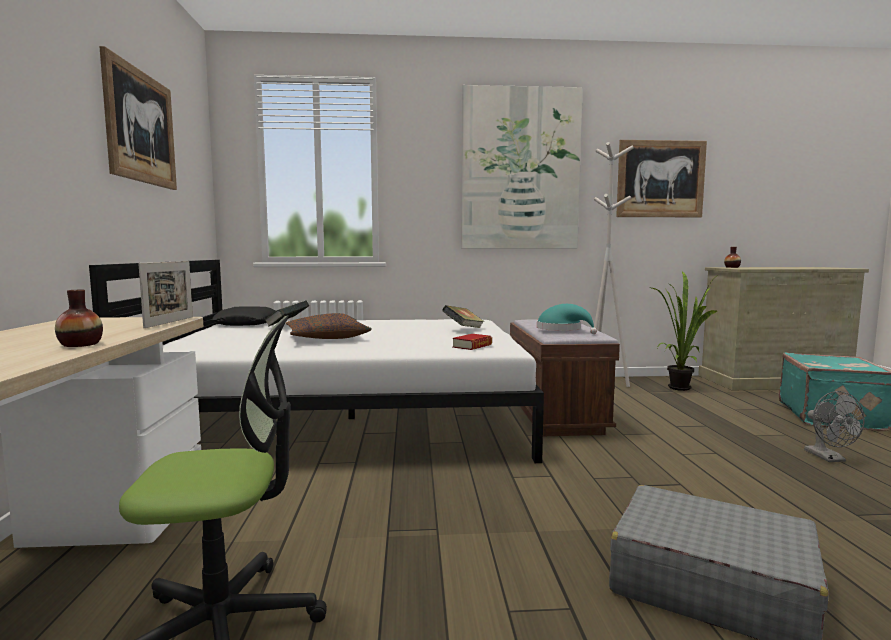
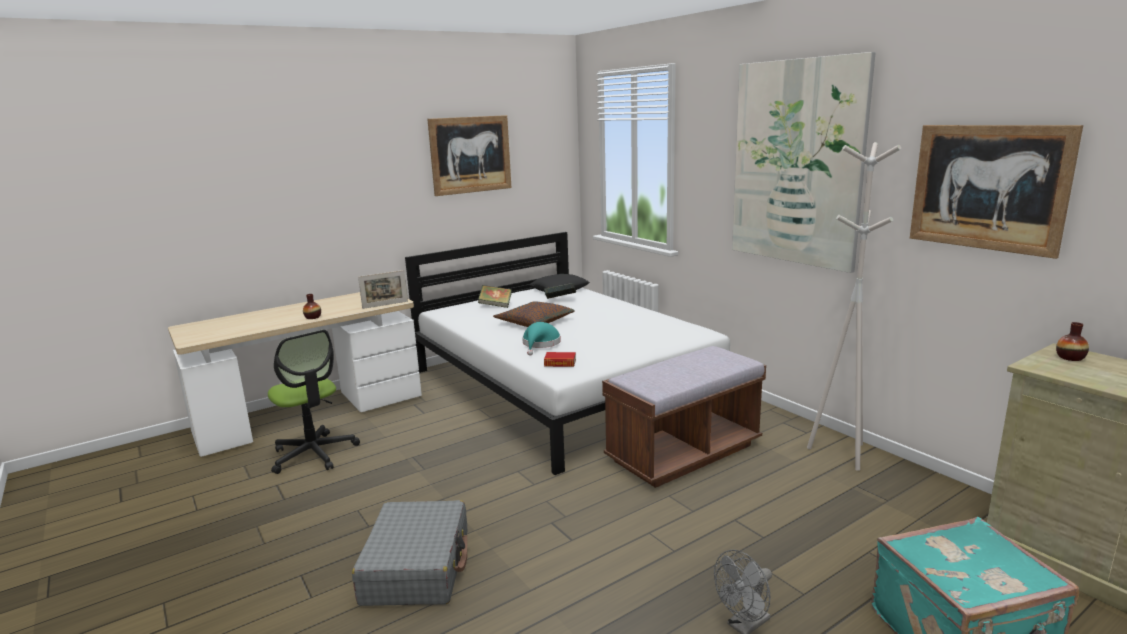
camera: 60 degrees right, 10 degrees up
book [442,305,484,328] -> book moved to [478,285,512,308]
turquoise hat [537,304,597,334] -> turquoise hat moved to [522,322,561,355]
potted plant [649,272,718,391] -> none

